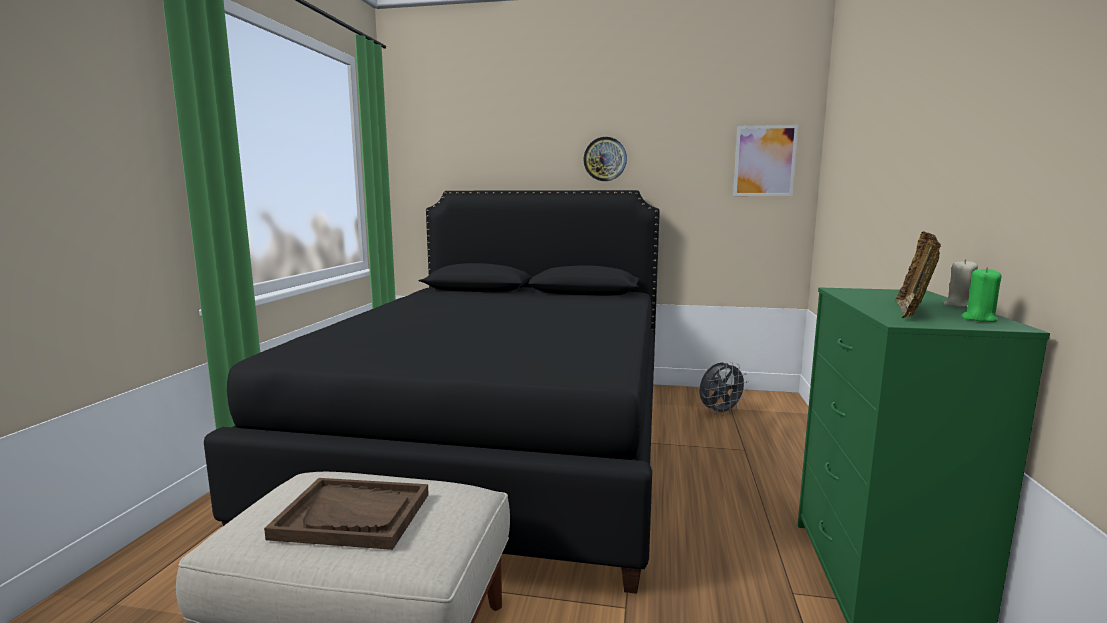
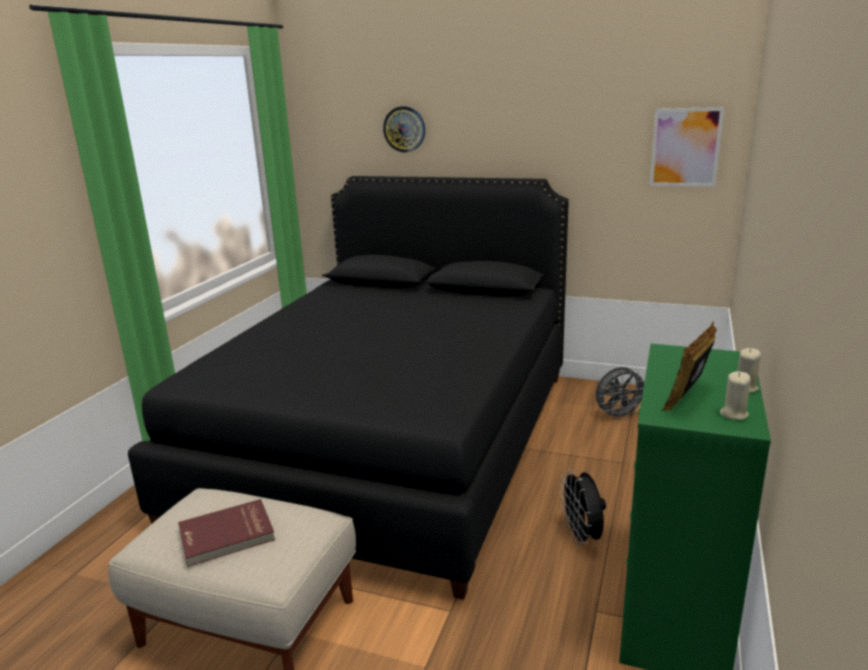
camera: 10 degrees right, 10 degrees up
brown tray [264,478,429,550] -> red book [178,499,275,567]
wall clock [583,137,627,181] -> wall clock moved to [383,106,425,152]
green candle [962,267,1001,322] -> beige candle [720,372,751,420]
none -> black fan [559,470,606,547]

